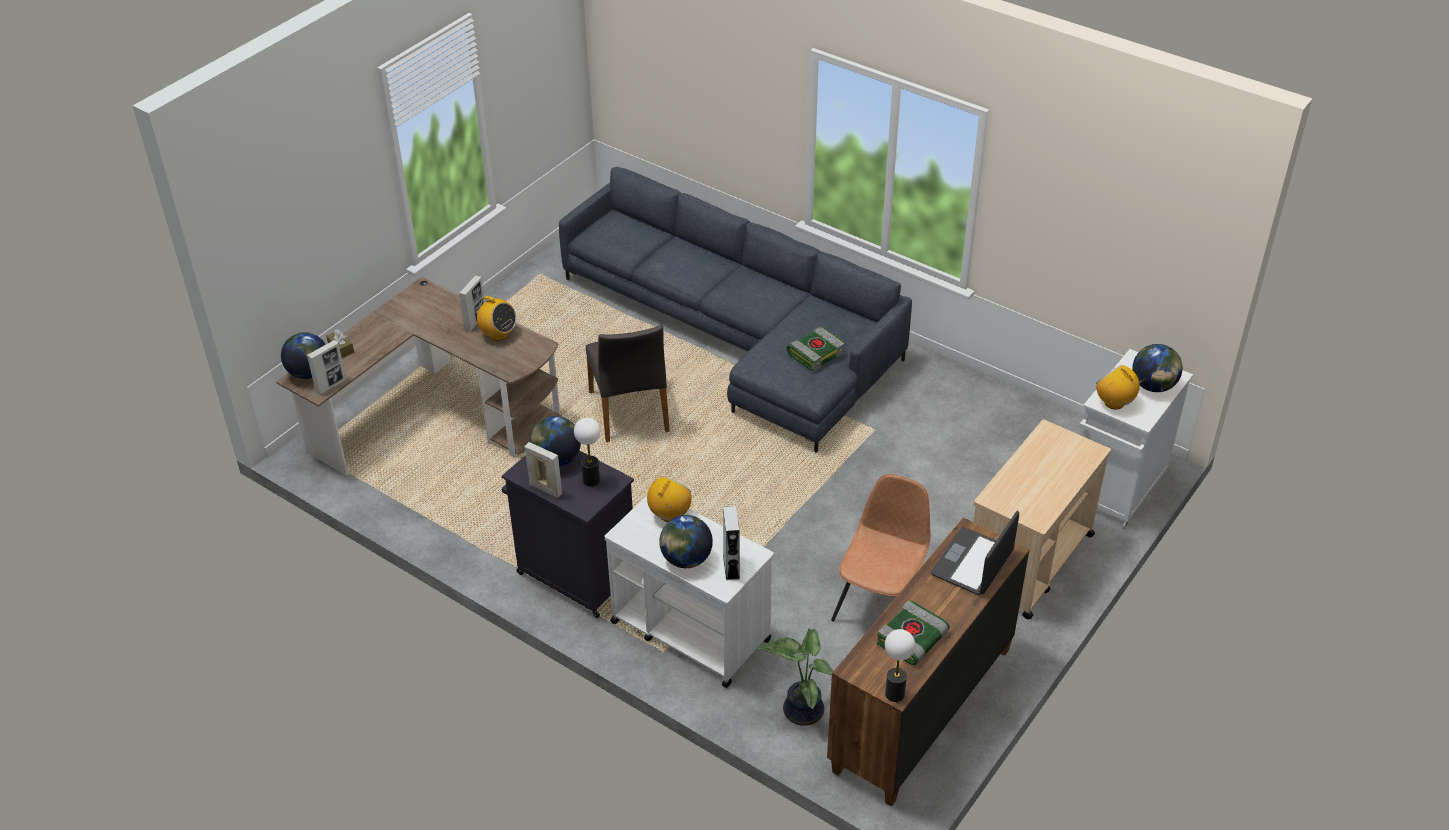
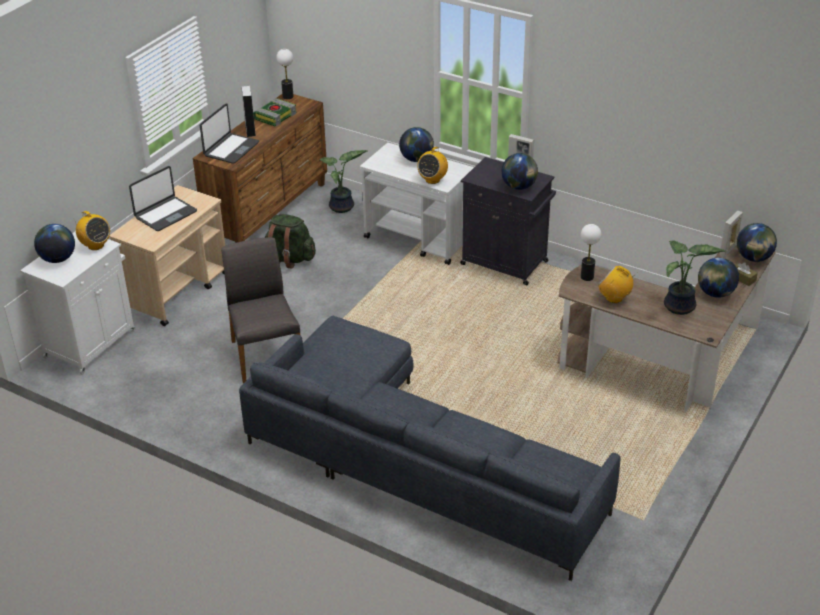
camera: 175 degrees right, 5 degrees down
picture frame [459,275,485,332] -> none
table lamp [574,418,600,487] -> table lamp moved to [581,224,601,281]
grey chair [586,325,670,442] -> grey chair moved to [221,237,300,383]
grey speaker [723,506,740,580] -> grey speaker moved to [241,86,256,137]
book [787,327,845,371] -> none
brown chair [831,474,931,622] -> green backpack [265,214,316,269]
none -> laptop [129,166,197,231]
none -> potted plant [664,240,726,315]
none -> globe [698,258,739,298]

